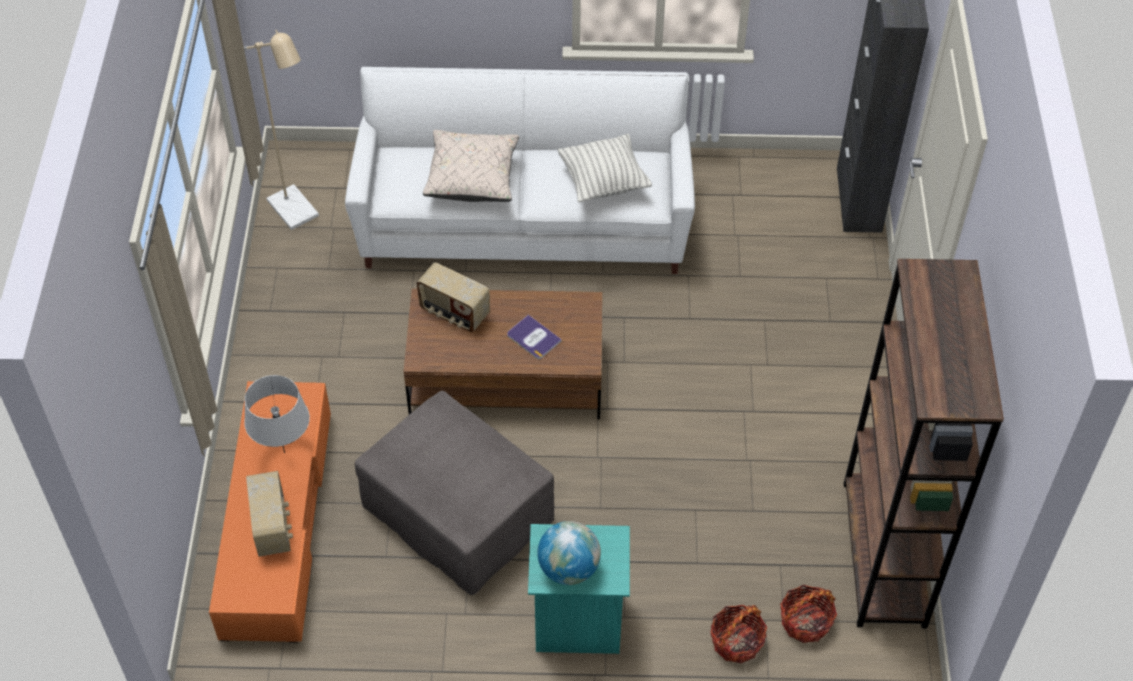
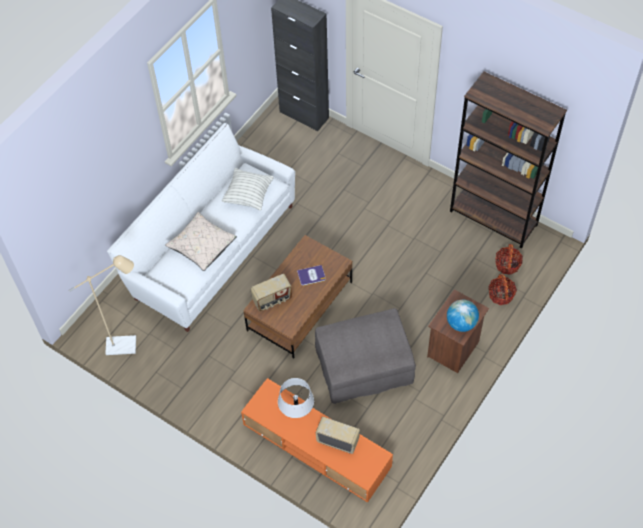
camera: 55 degrees left, 5 degrees up
turquoise nightstand [528,524,630,654] -> brown nightstand [427,289,489,373]

